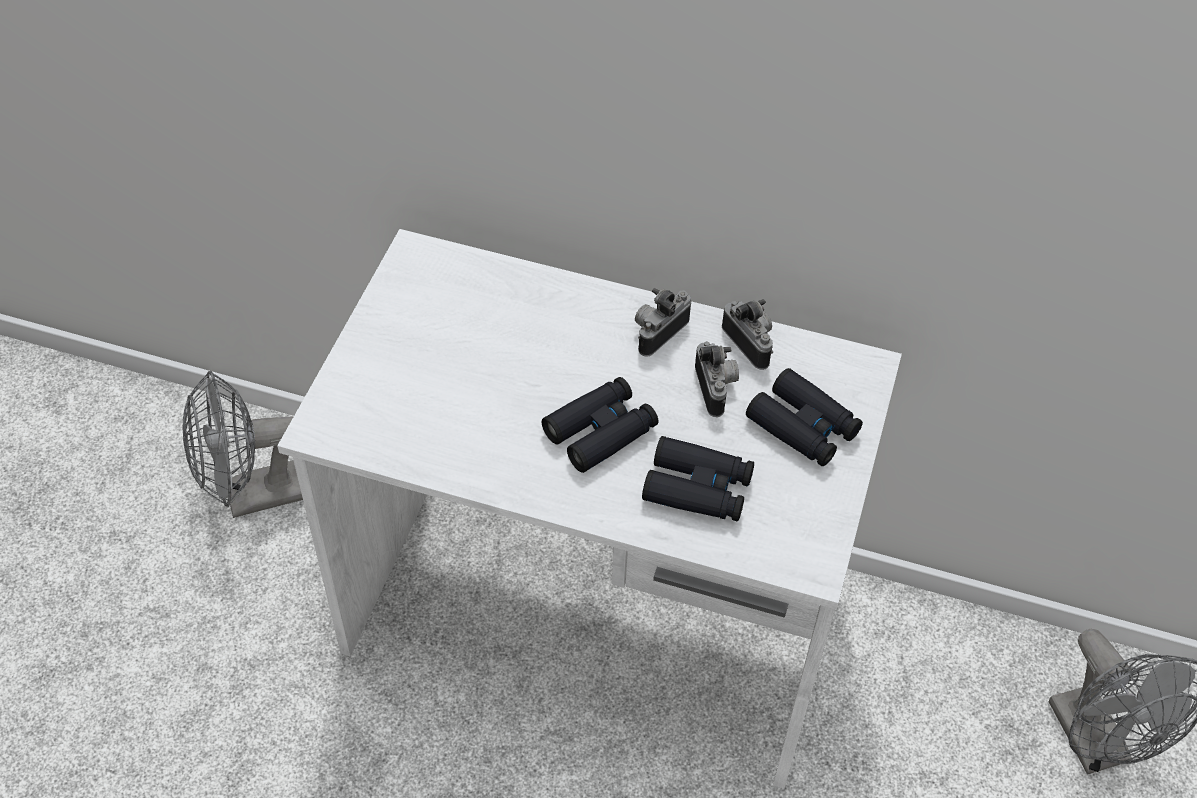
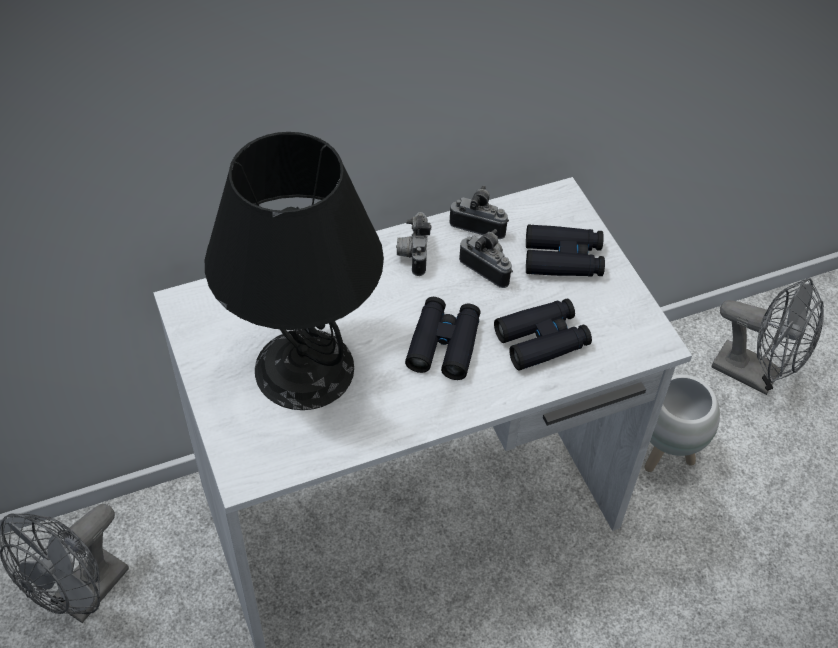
camera: 40 degrees left, 0 degrees up
none -> black table lamp [205,132,384,410]
none -> white planter [644,374,720,472]

